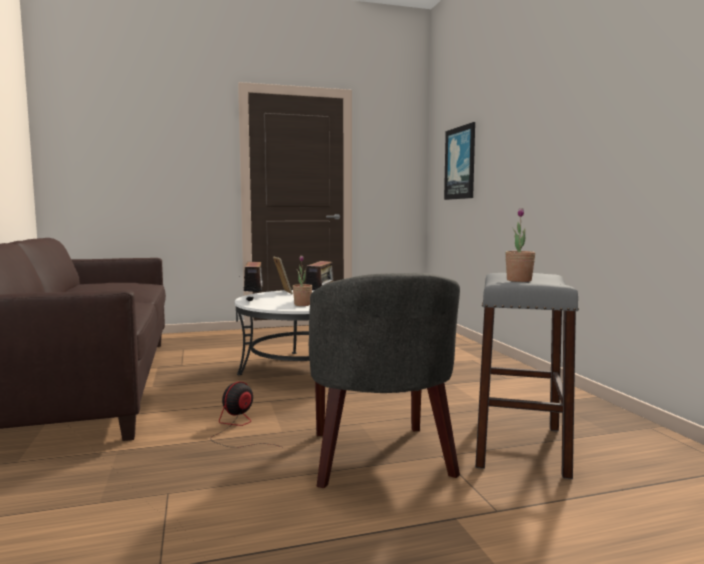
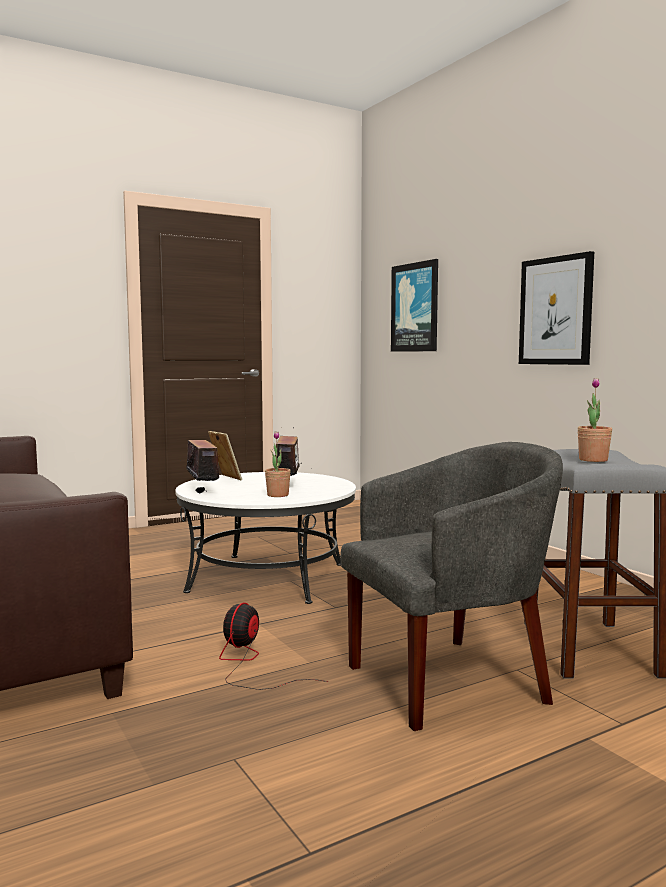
camera: 15 degrees left, 0 degrees up
grey armchair [309,273,460,488] -> grey armchair turned 90 degrees counterclockwise [340,442,563,731]
none -> picture [519,251,594,365]

